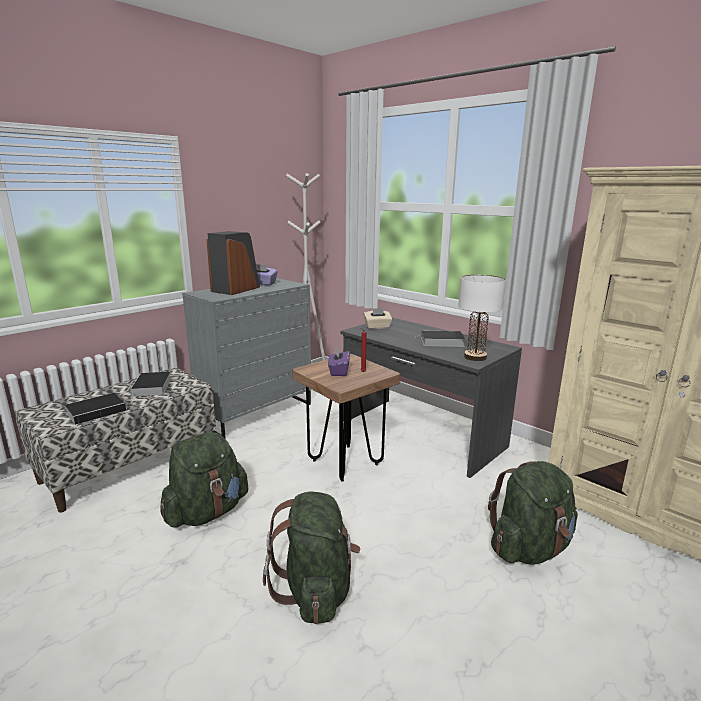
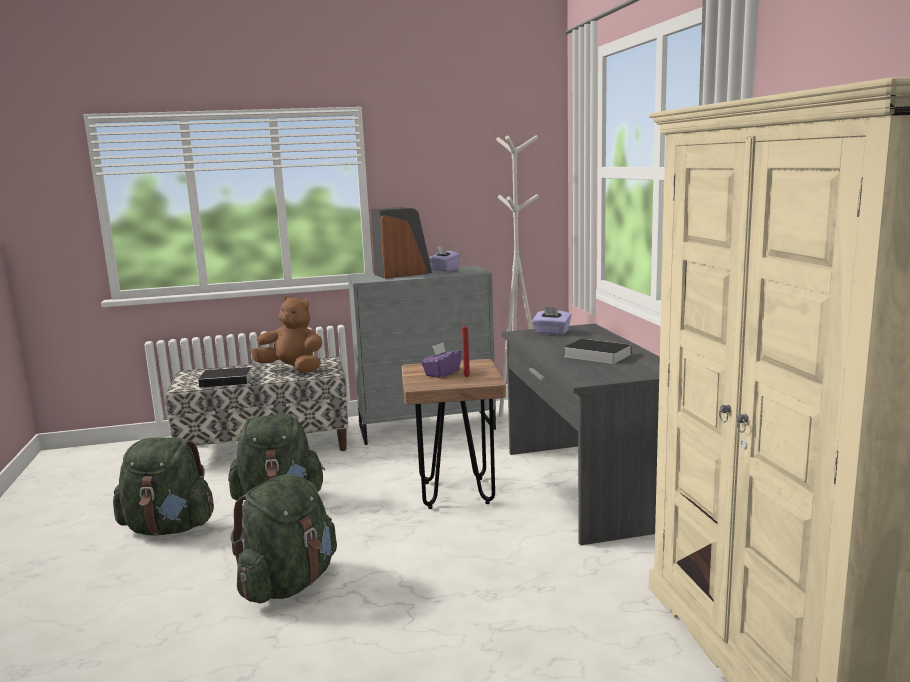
camera: 35 degrees right, 5 degrees down
book [130,372,171,399] -> brown plush toy [251,296,322,372]
beige tissue box [364,308,392,329] -> purple tissue box [532,306,572,335]
table lamp [458,275,506,361] -> none
green backpack [488,461,578,565] -> green backpack moved to [113,438,214,536]

